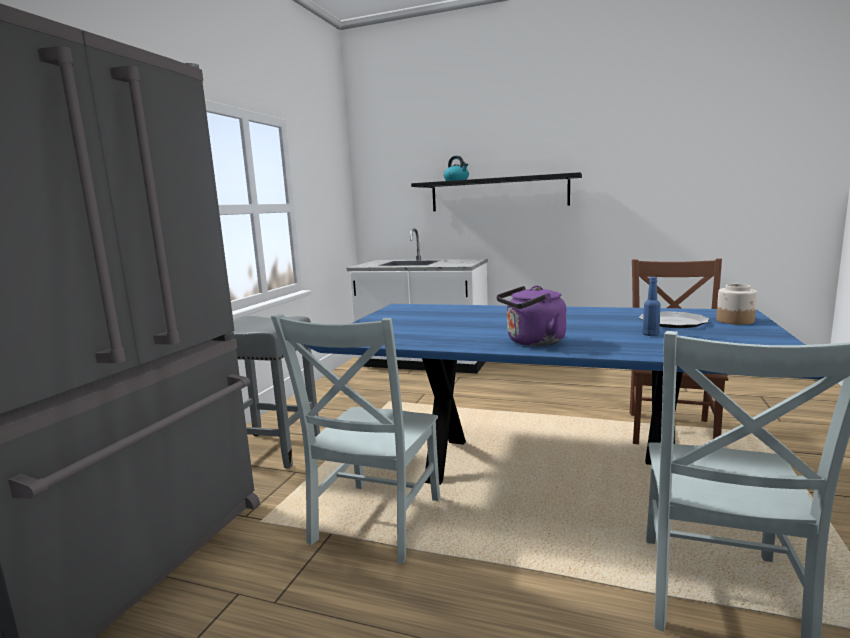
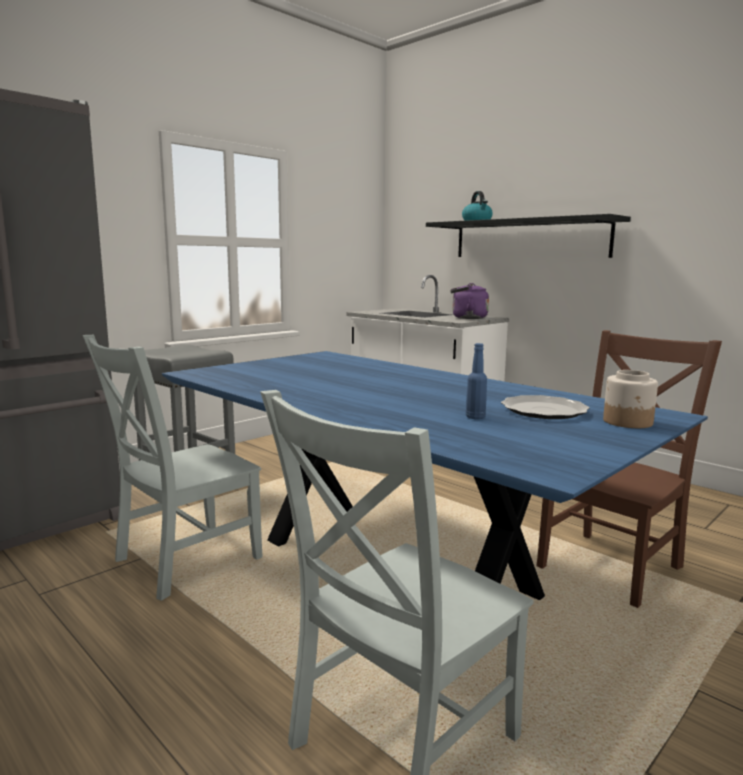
camera: 25 degrees right, 0 degrees up
purple kettle [496,285,566,346] -> purple kettle moved to [450,283,489,319]

